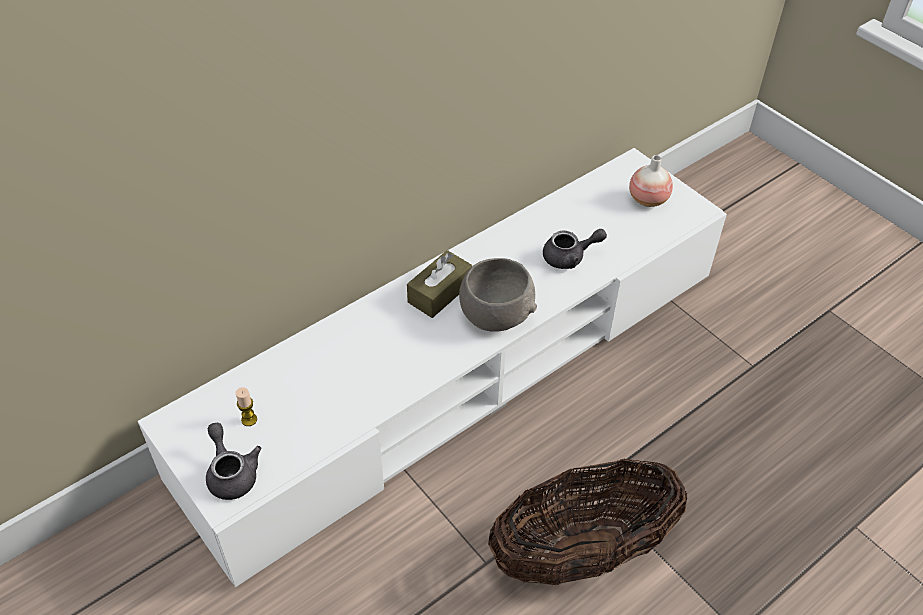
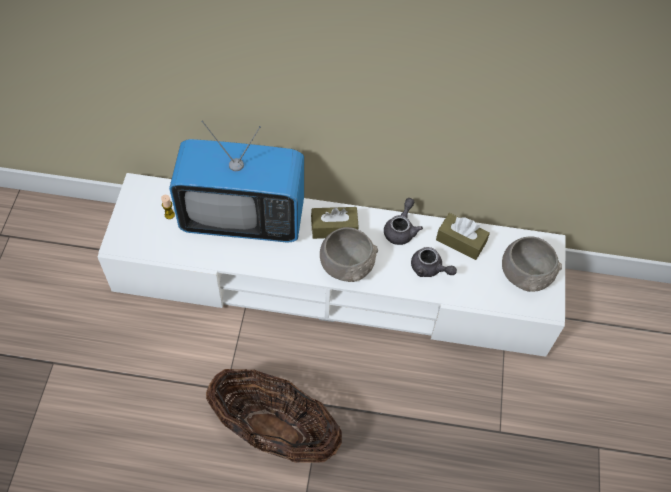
camera: 45 degrees right, 10 degrees up
grey teapot [206,423,261,500] -> grey teapot moved to [384,198,423,245]
vase [629,155,673,207] -> grey bowl [502,236,562,292]
none -> television [169,120,304,243]
none -> brown tissue box [436,213,490,260]

